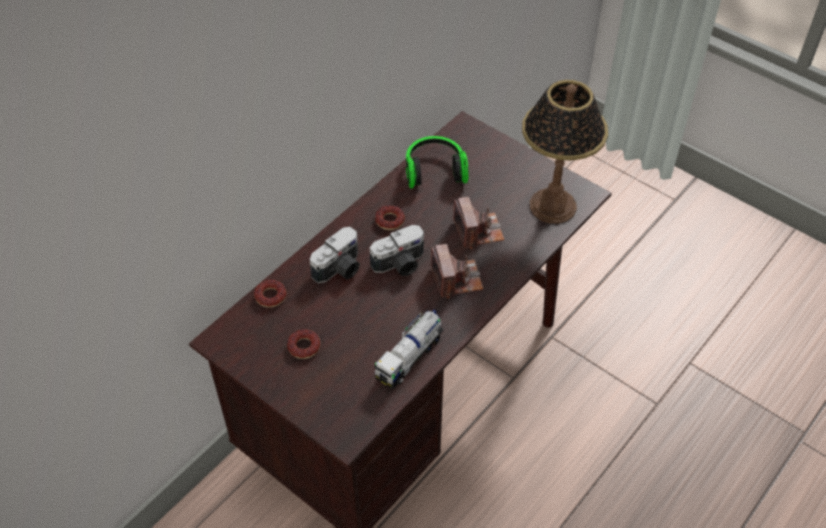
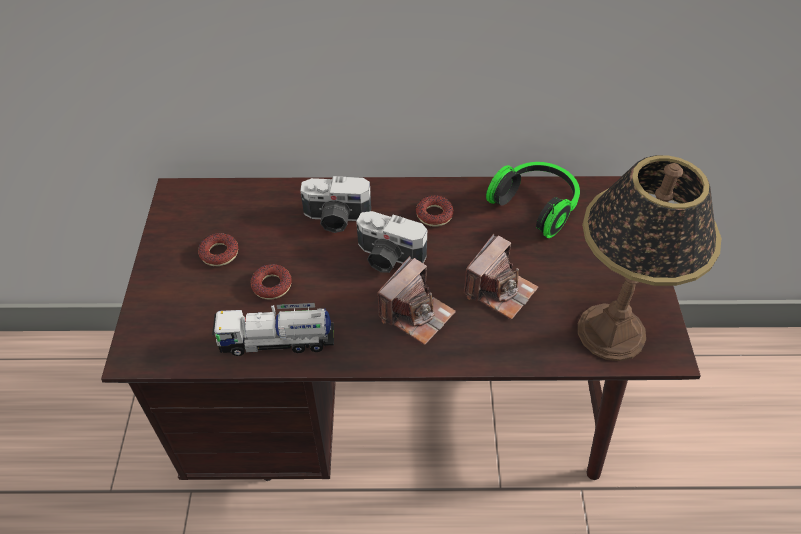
camera: 50 degrees right, 0 degrees up
donut [254,280,286,307] -> donut moved to [251,264,292,300]

